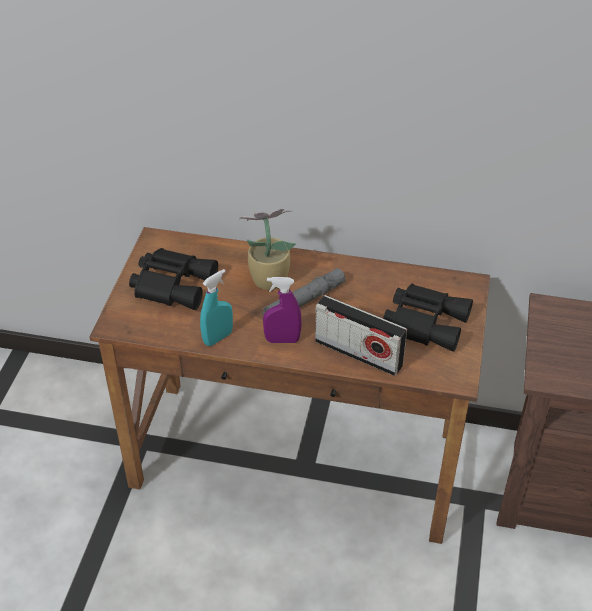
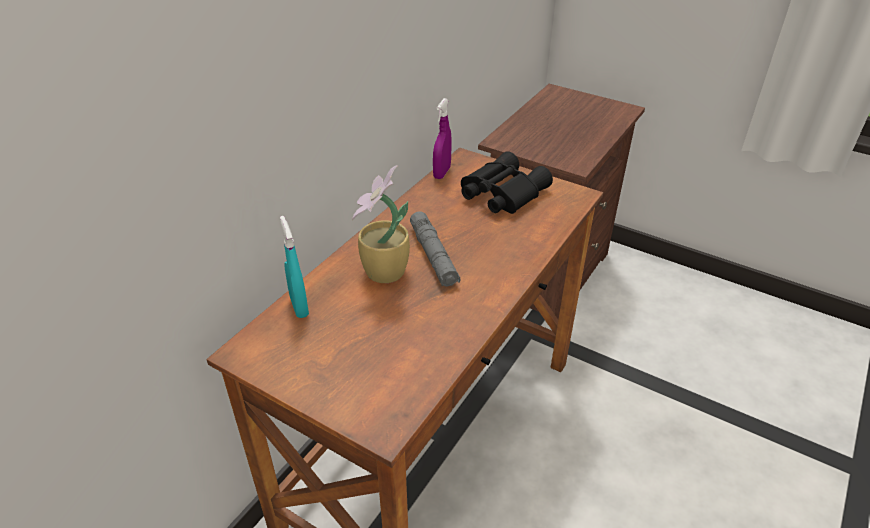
camera: 70 degrees left, 5 degrees down
black binoculars [129,248,218,310] -> none
turquoise spray bottle [200,269,233,346] -> turquoise spray bottle moved to [280,216,309,318]
purple spray bottle [263,277,302,343] -> purple spray bottle moved to [433,98,452,179]
radio [315,295,407,376] -> none

